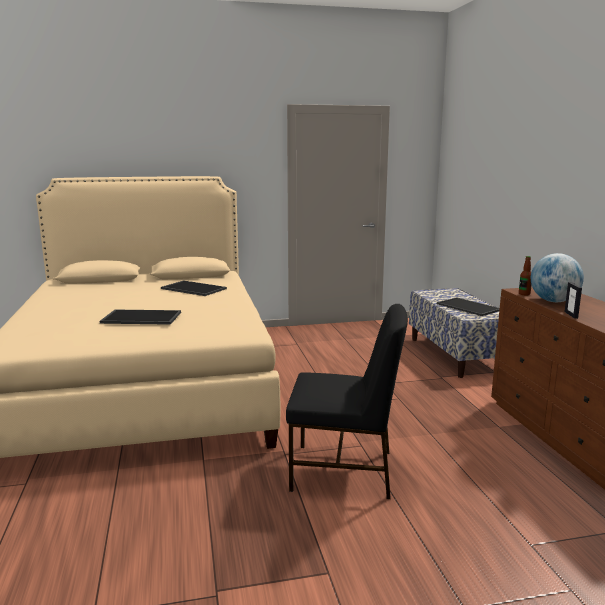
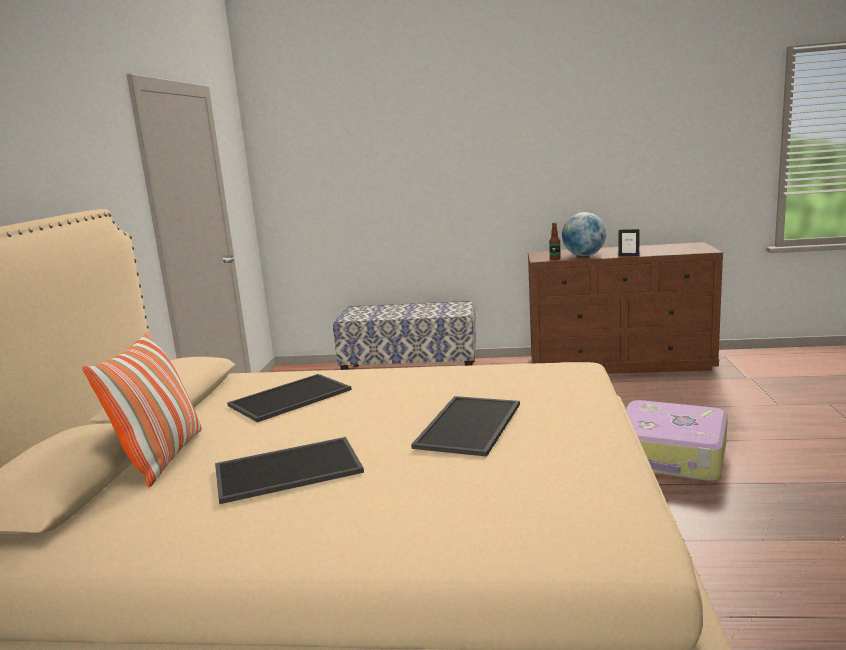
camera: 70 degrees left, 0 degrees up
black chair [286,304,408,499] -> suitcase [626,400,728,482]
tray [437,297,500,316] -> tray moved to [215,437,364,504]
none -> pillow [82,331,202,487]

